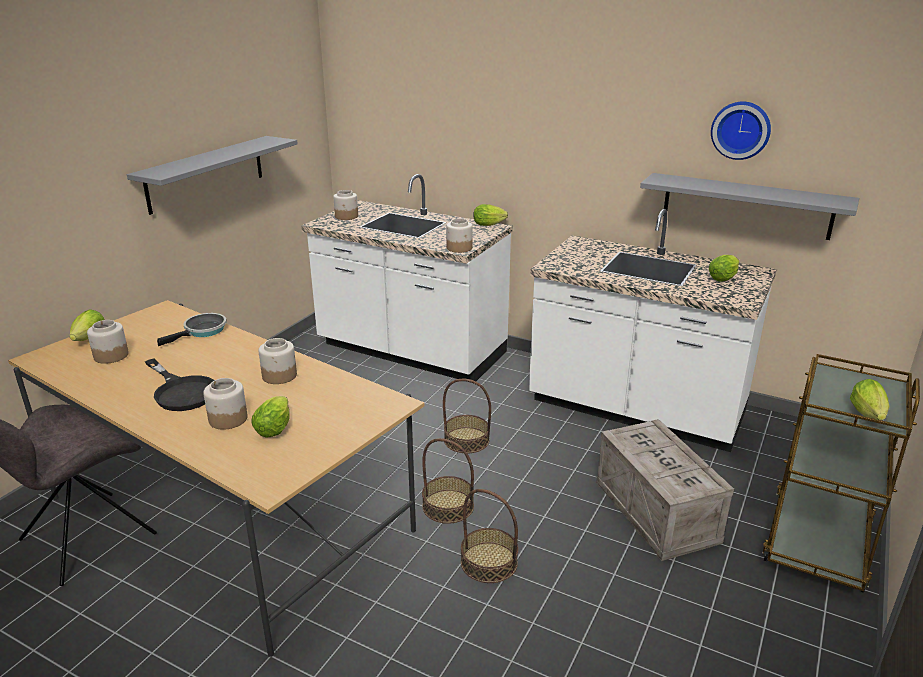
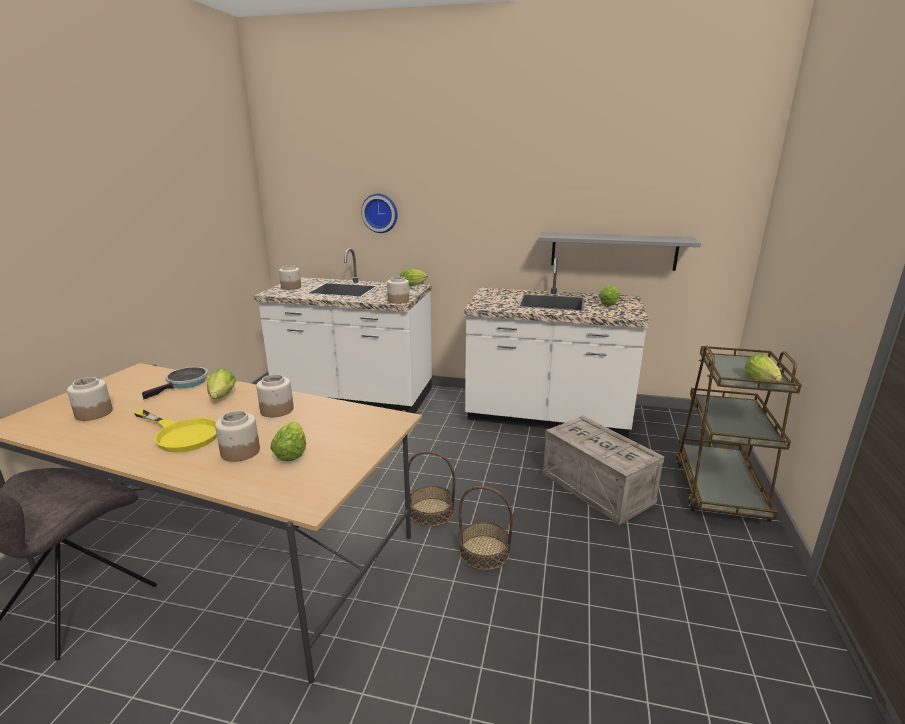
camera: 15 degrees left, 5 degrees down
lettuce [70,309,105,341] -> lettuce moved to [207,368,236,399]
grey shelf [127,136,298,215] -> none
black frying pan [145,358,214,411] -> yellow frying pan [134,410,217,452]
basket [443,379,491,453] -> none
wall clock [711,102,771,160] -> wall clock moved to [361,194,397,233]

